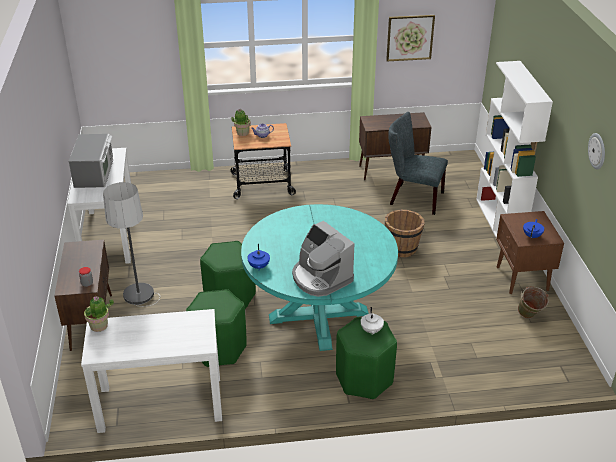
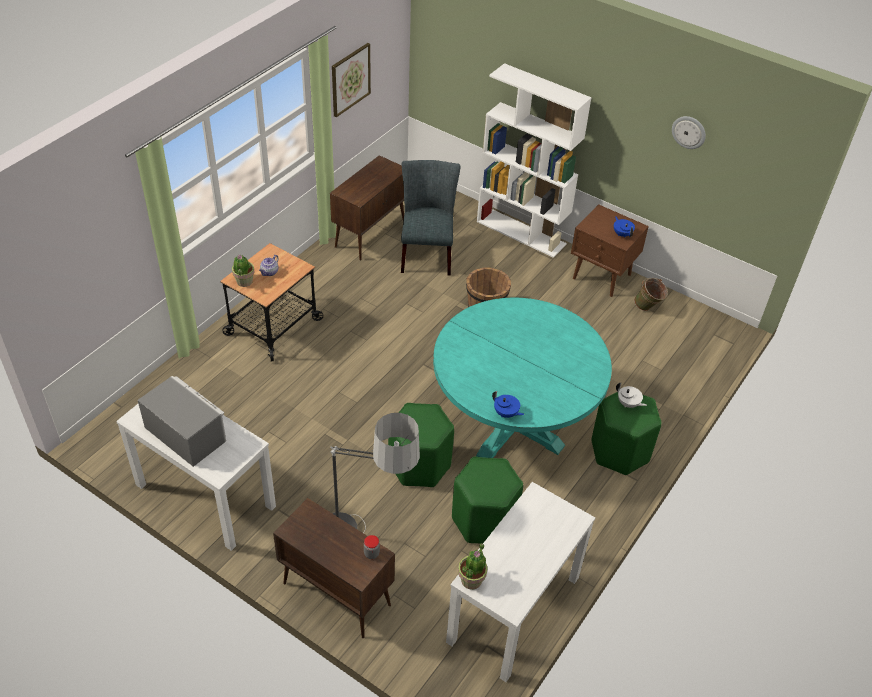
camera: 50 degrees left, 10 degrees up
coffee machine [292,221,354,297] -> none
grey chair [389,112,448,215] -> grey chair turned 120 degrees clockwise [401,160,460,276]

